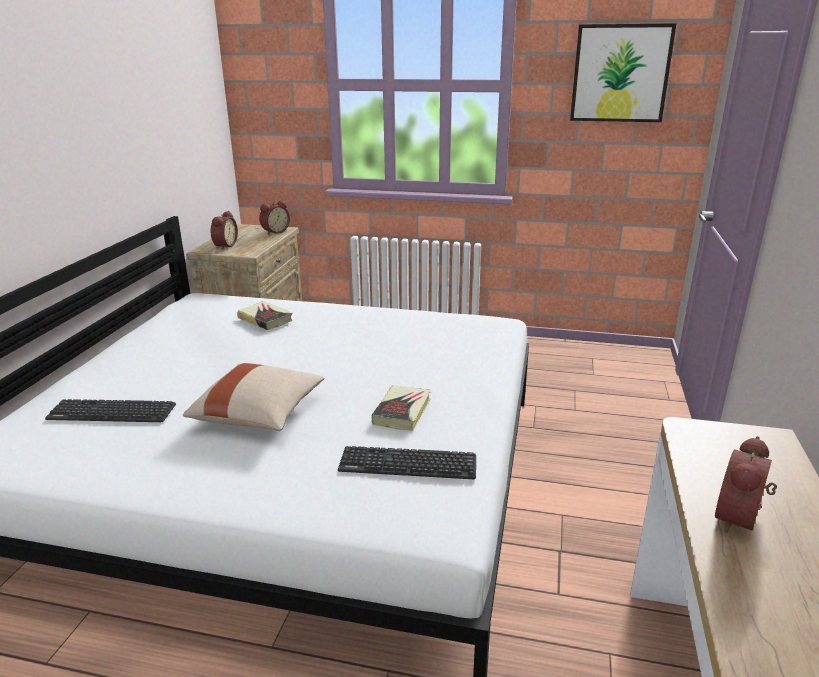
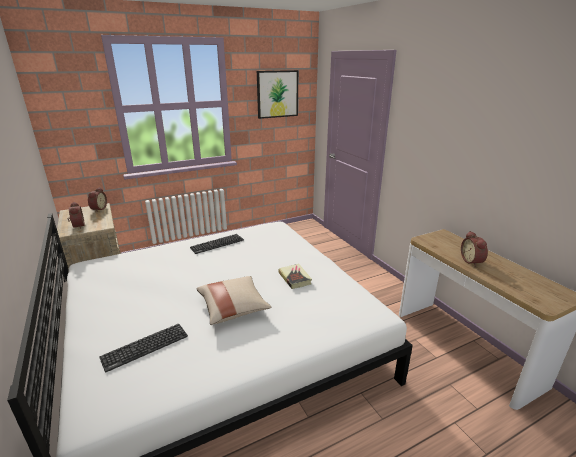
camera: 40 degrees left, 0 degrees up
book [237,301,292,330] -> none
keyboard [338,446,476,479] -> keyboard moved to [190,234,244,254]

